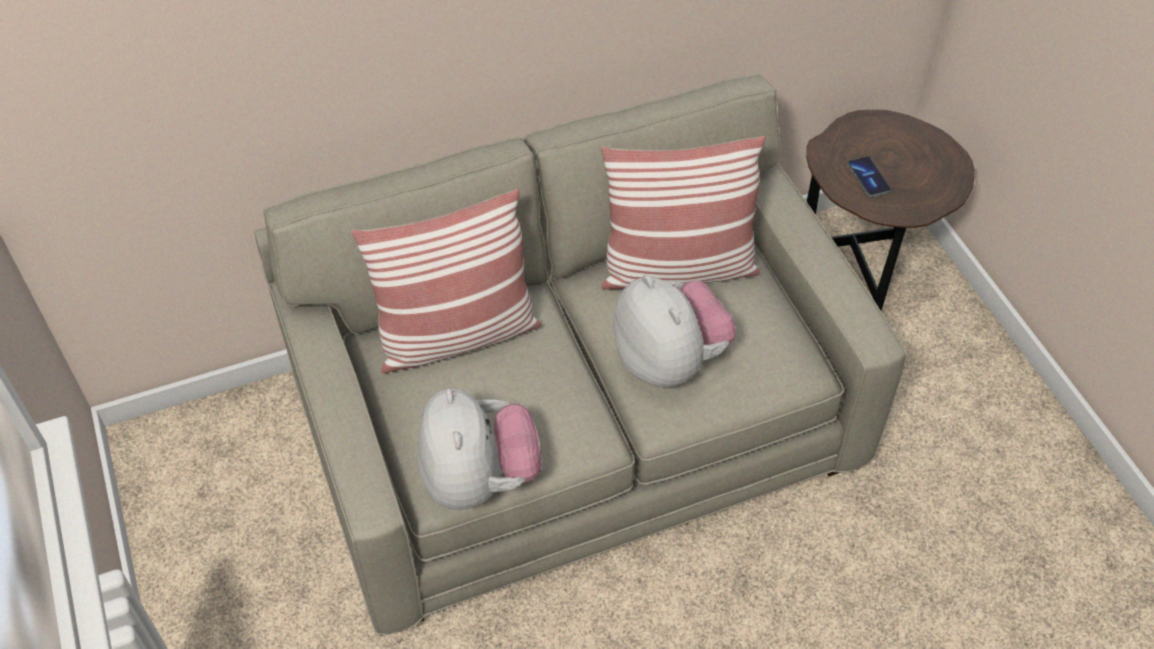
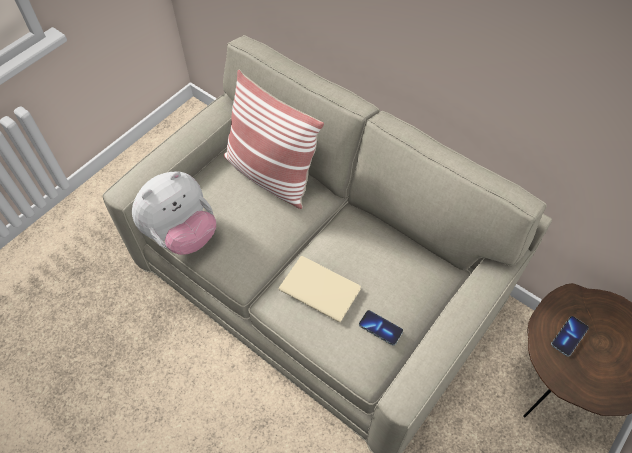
camera: 60 degrees right, 5 degrees up
pillow [601,136,766,290] -> none
plush toy [613,275,736,387] -> beige book [278,256,361,322]
none -> phone [359,310,403,346]

